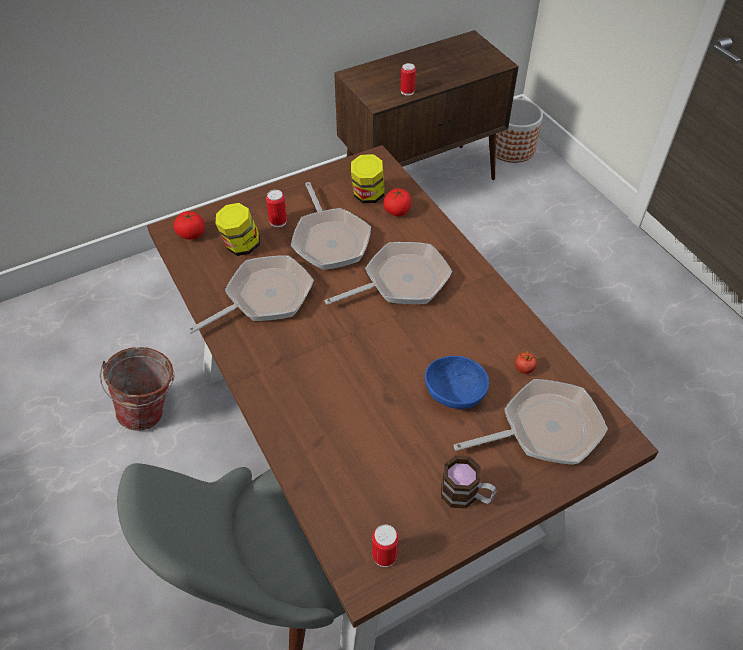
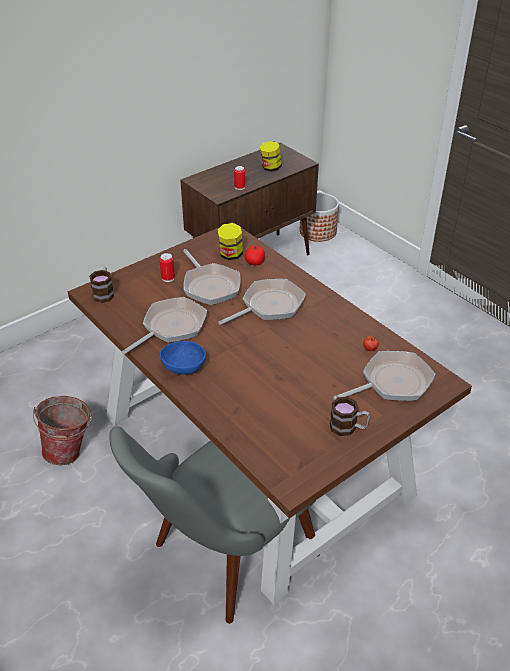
camera: 10 degrees left, 10 degrees down
tomato [174,211,205,240] -> mug [89,267,114,303]
jar [216,203,260,256] -> jar moved to [260,141,282,172]
can [372,525,399,567] -> none
blue bowl [425,356,489,409] -> blue bowl moved to [160,341,206,375]

